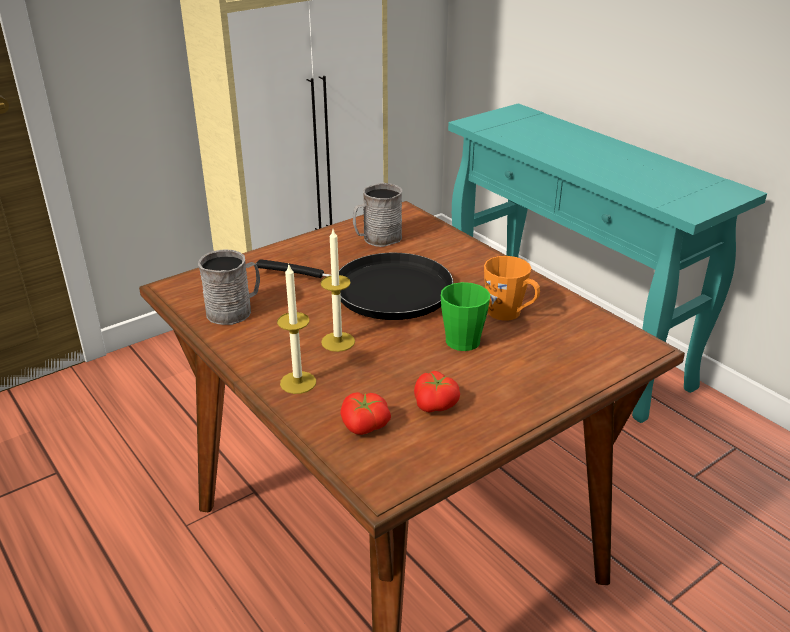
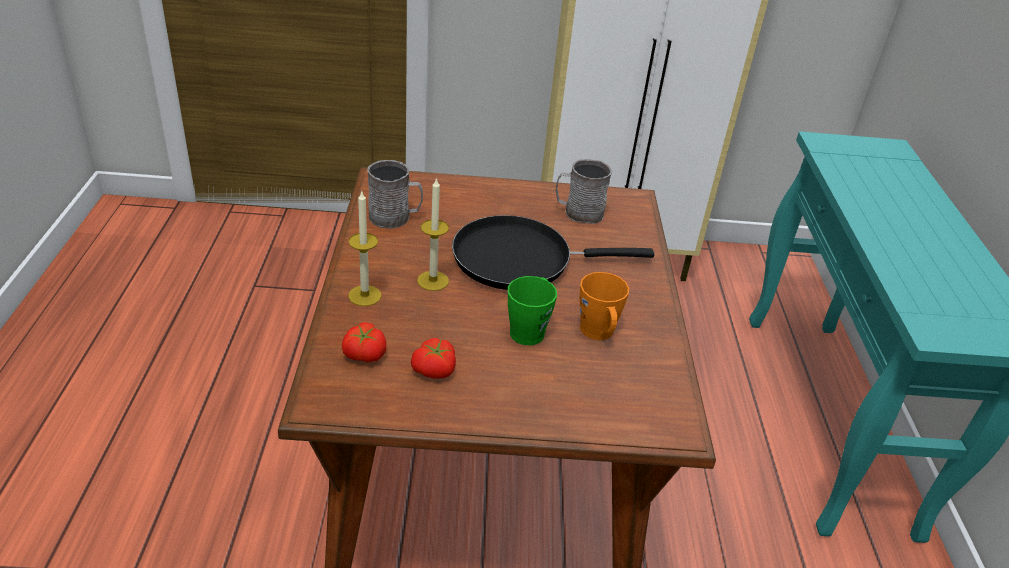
camera: 35 degrees right, 5 degrees up
black frying pan [256,253,453,320] -> black frying pan turned 120 degrees clockwise [452,215,654,290]

